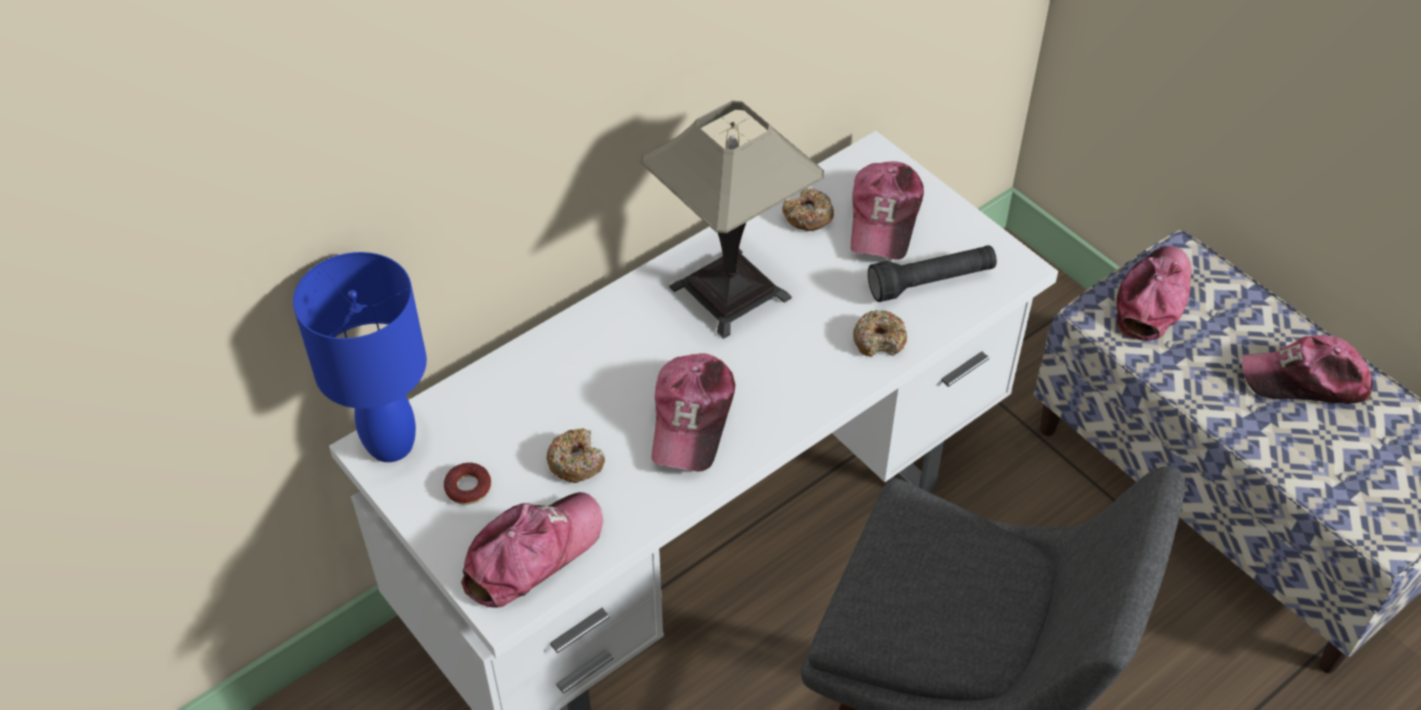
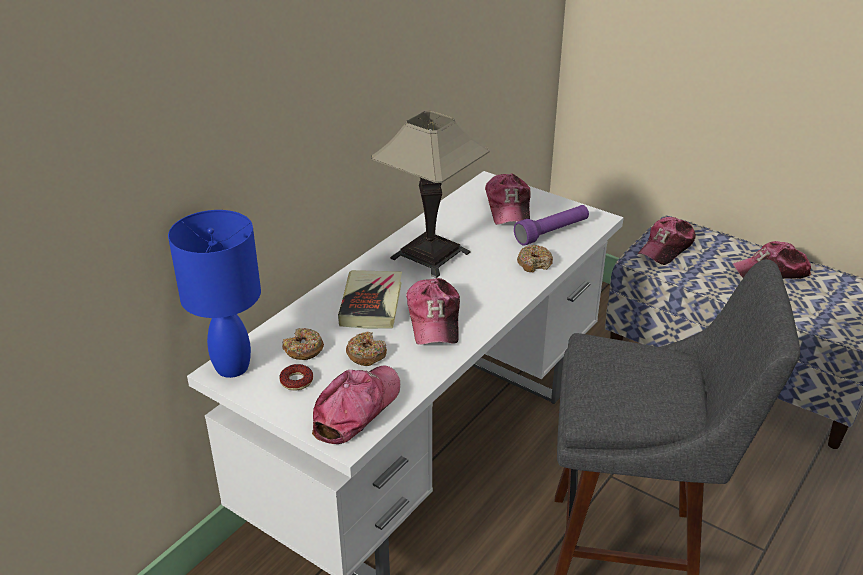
camera: 15 degrees left, 15 degrees down
donut [782,188,834,231] -> donut moved to [282,328,324,360]
black flashlight [868,245,997,302] -> purple flashlight [514,205,589,246]
cap [1117,246,1192,341] -> cap turned 150 degrees counterclockwise [637,217,696,265]
none -> book [338,270,402,329]

